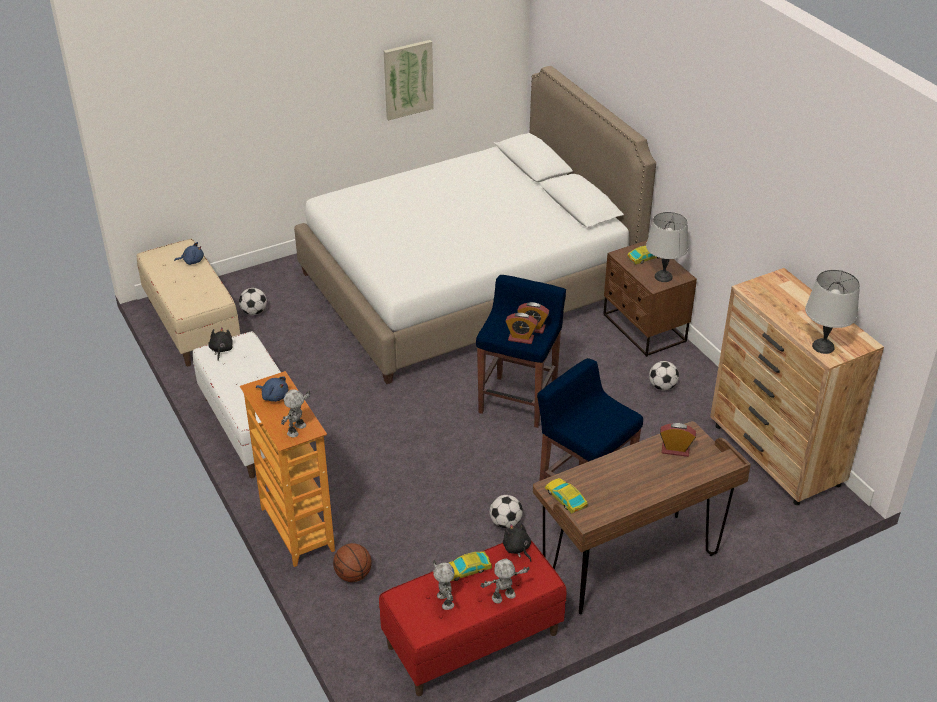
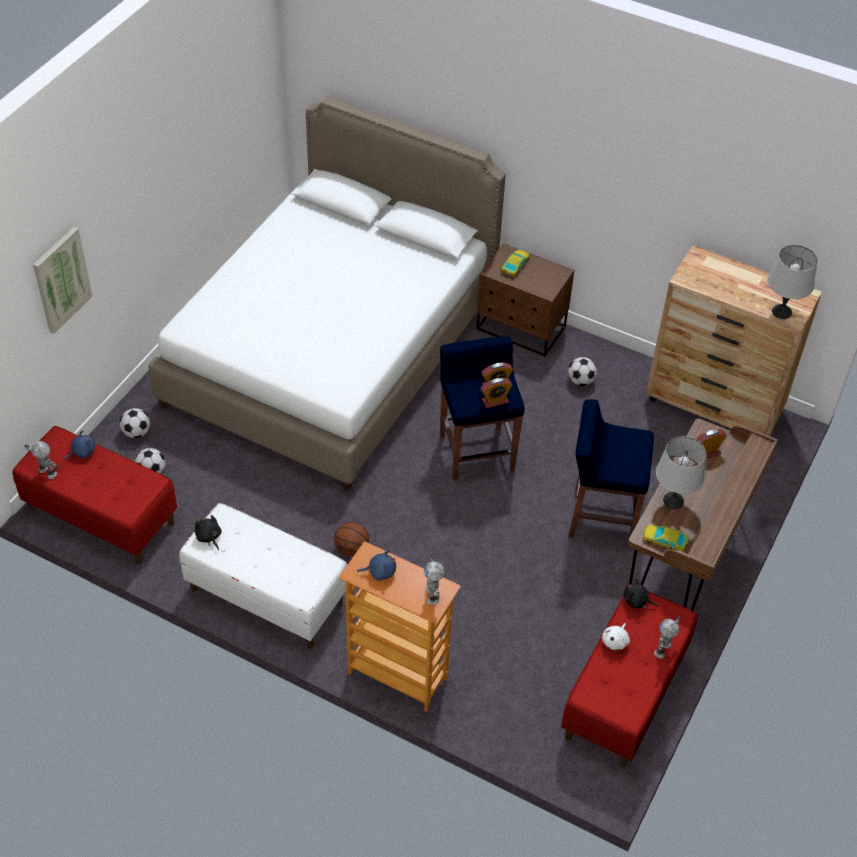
camera: 35 degrees left, 10 degrees up
beige bench [137,239,240,366] -> red bench [12,426,177,564]
basketball [333,543,372,582] -> basketball moved to [334,522,369,557]
picture [384,40,434,120] -> picture moved to [33,227,93,334]
toy robot [433,560,454,610] -> toy robot moved to [25,441,59,479]
toy car [449,551,492,581] -> white plush toy [602,623,630,650]
football [490,495,523,528] -> football moved to [120,408,150,438]
grey table lamp [646,212,688,282] -> grey table lamp moved to [656,436,706,509]

